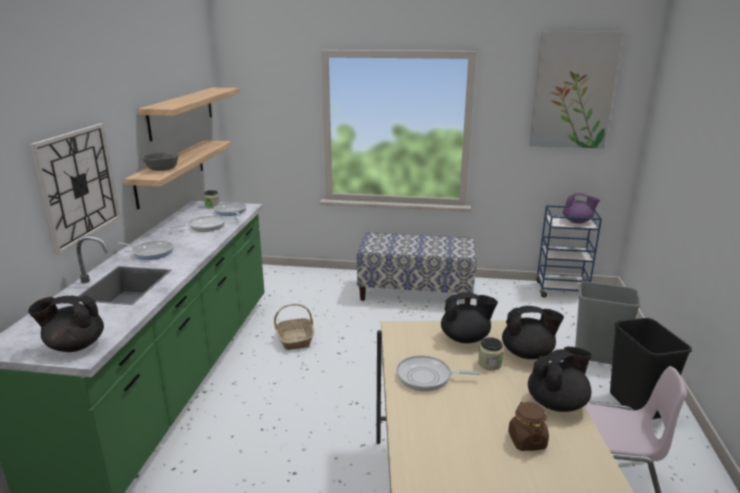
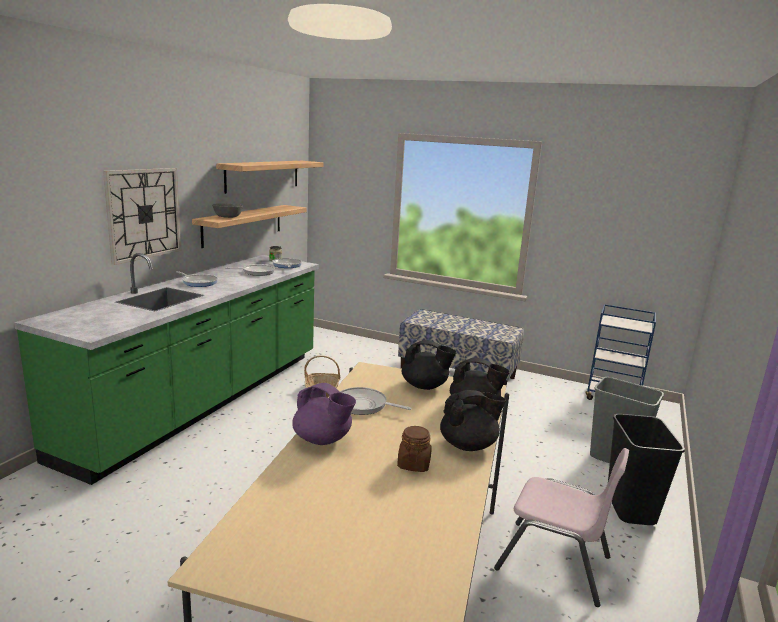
camera: 15 degrees right, 5 degrees down
black teapot [28,296,104,352] -> none
jar [478,337,503,370] -> none
picture [529,32,623,149] -> none
purple teapot [563,193,600,224] -> purple teapot moved to [292,383,356,445]

